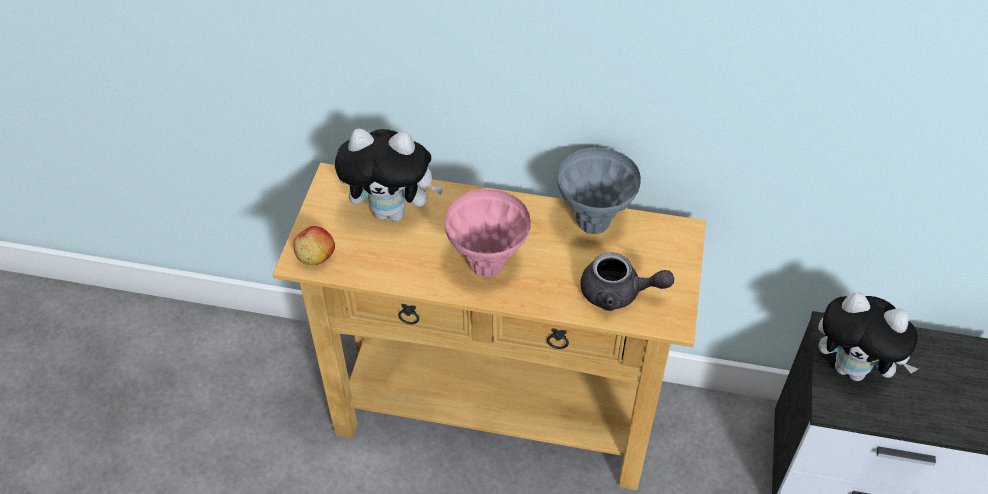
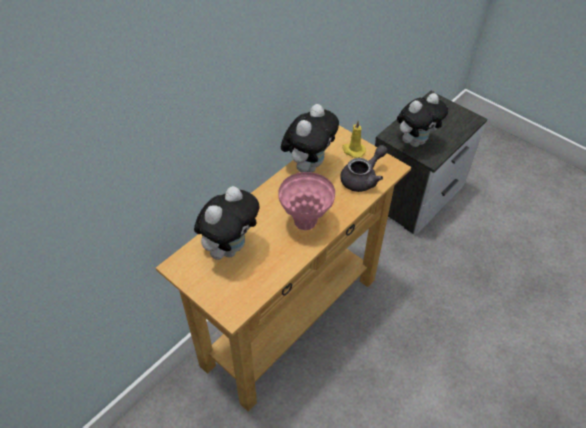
camera: 60 degrees left, 0 degrees up
apple [293,226,335,265] -> none
grey vase [557,148,641,234] -> plush toy [281,104,339,172]
none -> yellow candle [342,121,366,158]

